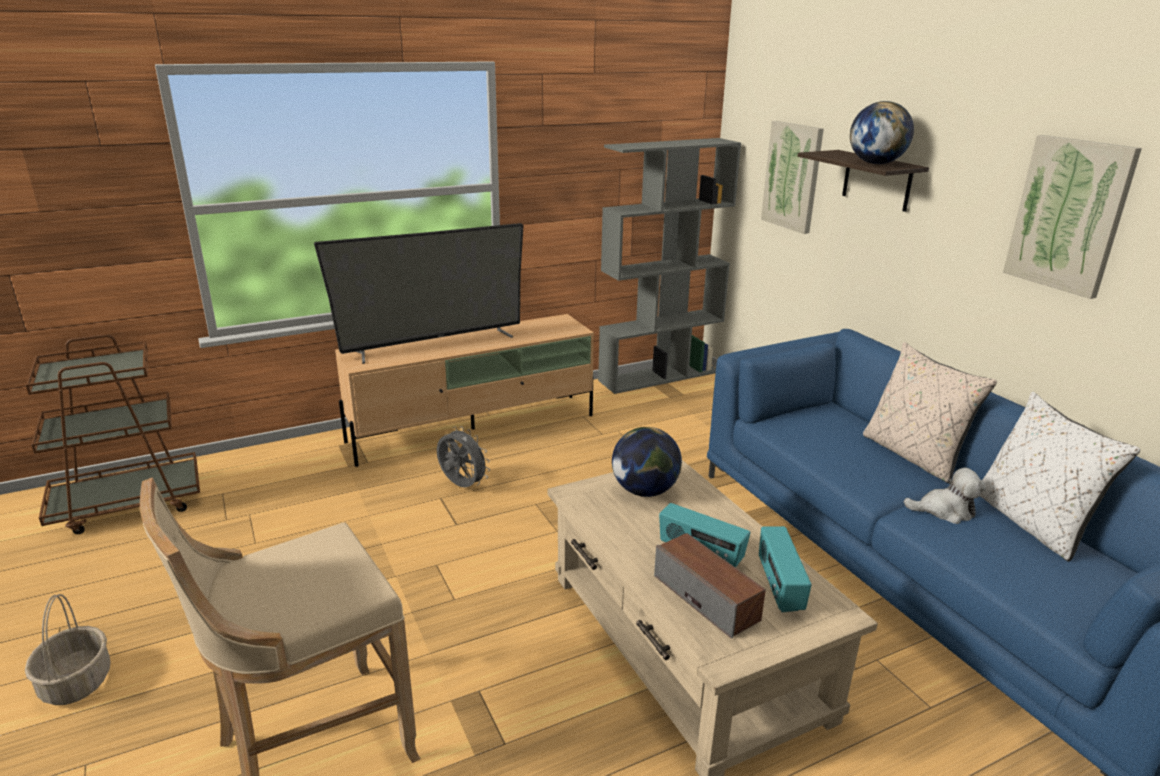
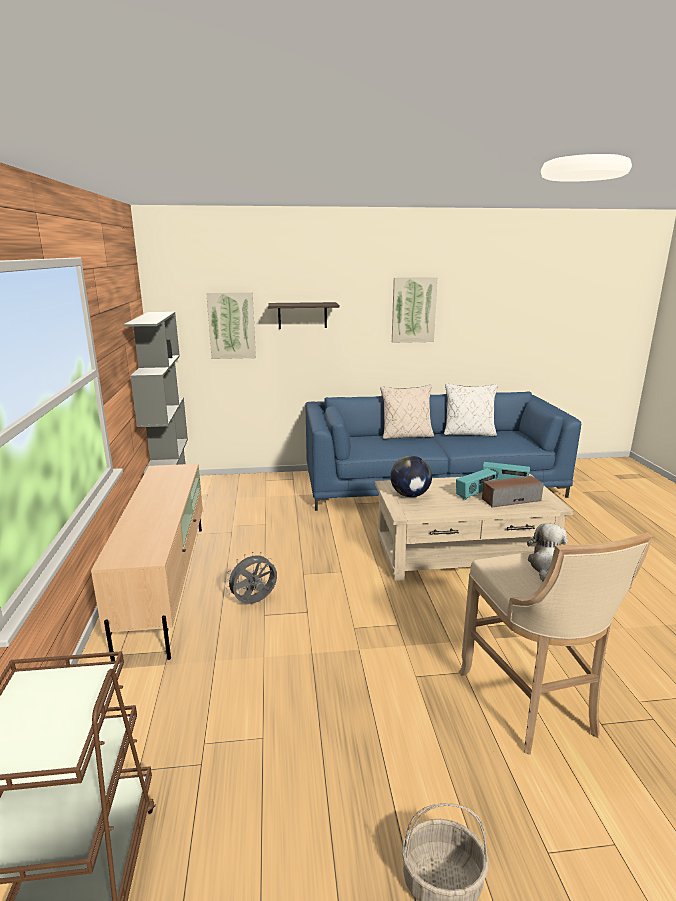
camera: 70 degrees left, 5 degrees down
television [314,223,524,364] -> none
globe [850,101,914,164] -> none
plush toy [904,468,985,524] -> plush toy moved to [527,524,568,581]

